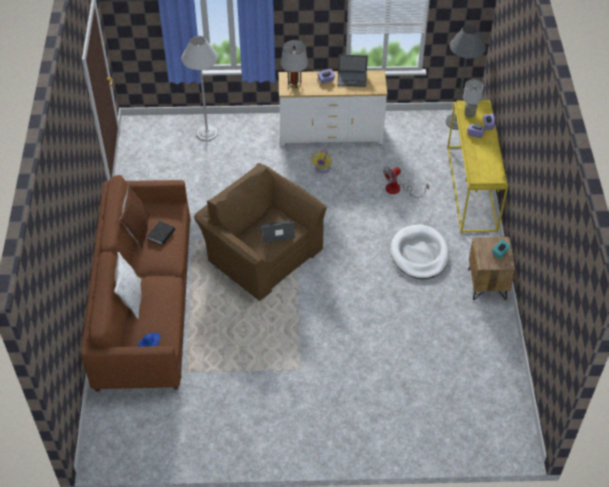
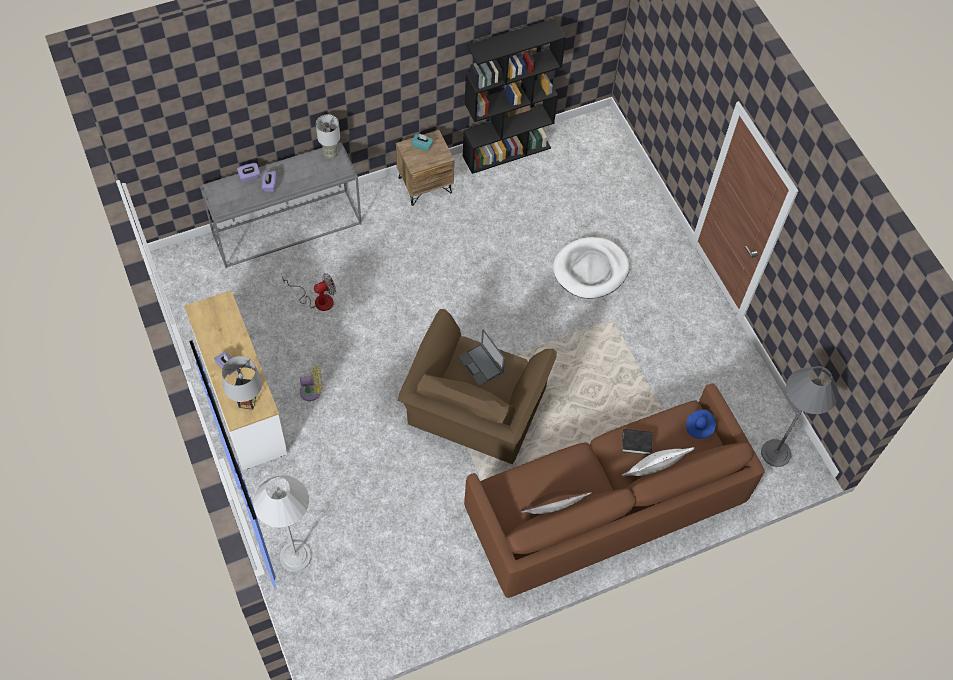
camera: 115 degrees left, 10 degrees up
black book [148,221,175,246] -> black book moved to [622,429,653,455]
laptop [337,55,368,87] -> none
fan [383,167,429,198] -> fan turned 60 degrees counterclockwise [282,273,336,311]
white dog bed [390,225,449,279] -> white dog bed moved to [553,237,629,299]
grey floor lamp [446,25,486,130] -> grey floor lamp moved to [761,366,838,467]
yellow console table [447,100,508,233] -> grey console table [200,142,362,268]
grey table lamp [463,79,484,118] -> grey table lamp moved to [316,115,340,159]
none -> black bookcase [463,19,566,174]

